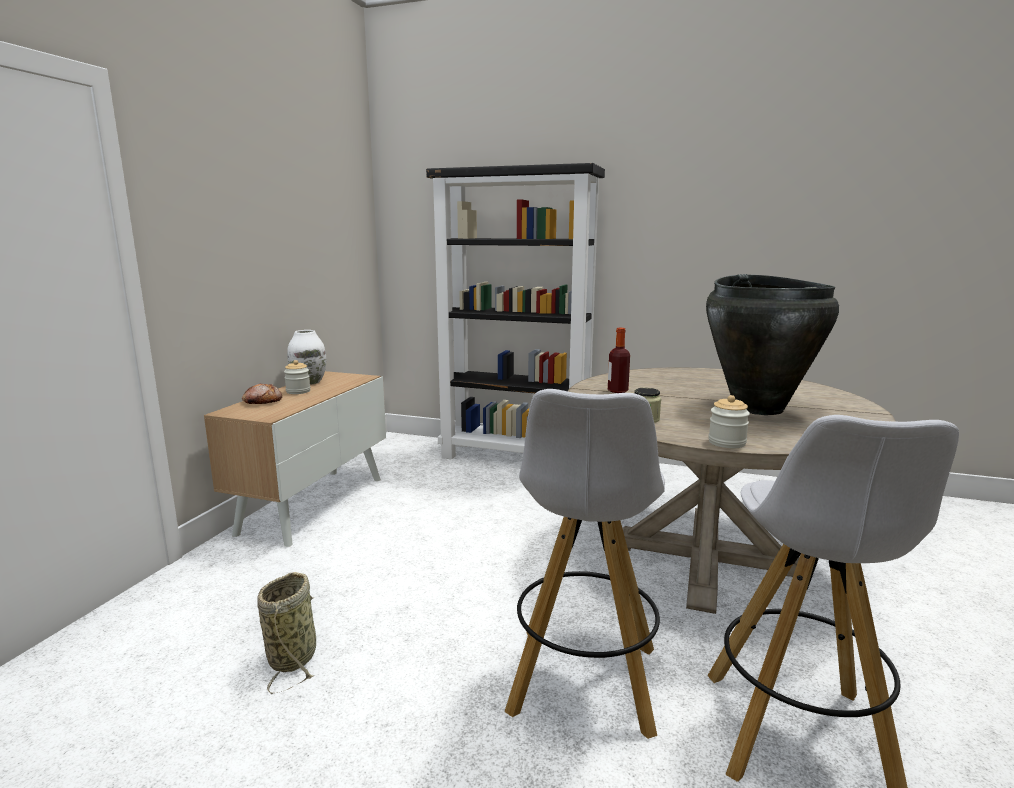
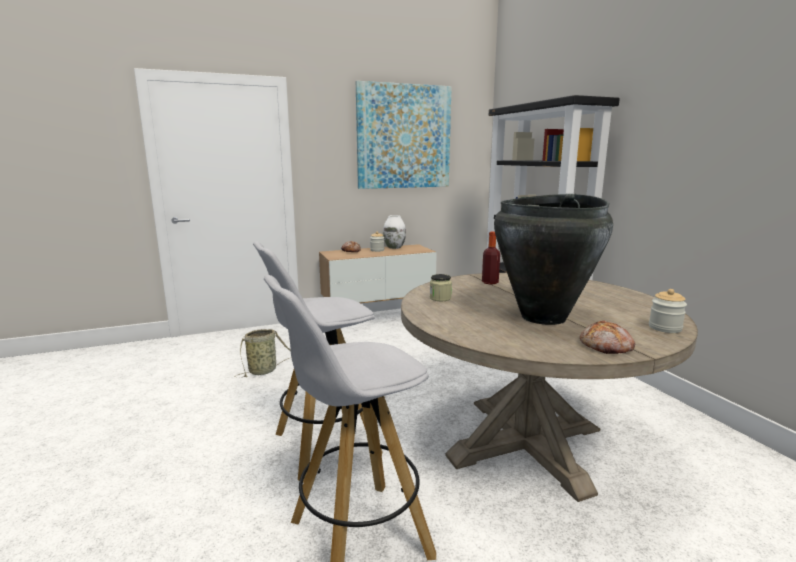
camera: 50 degrees right, 0 degrees up
jar [708,395,750,448] -> jar moved to [649,289,687,333]
none -> picture [356,81,452,189]
none -> bread [580,320,635,354]

